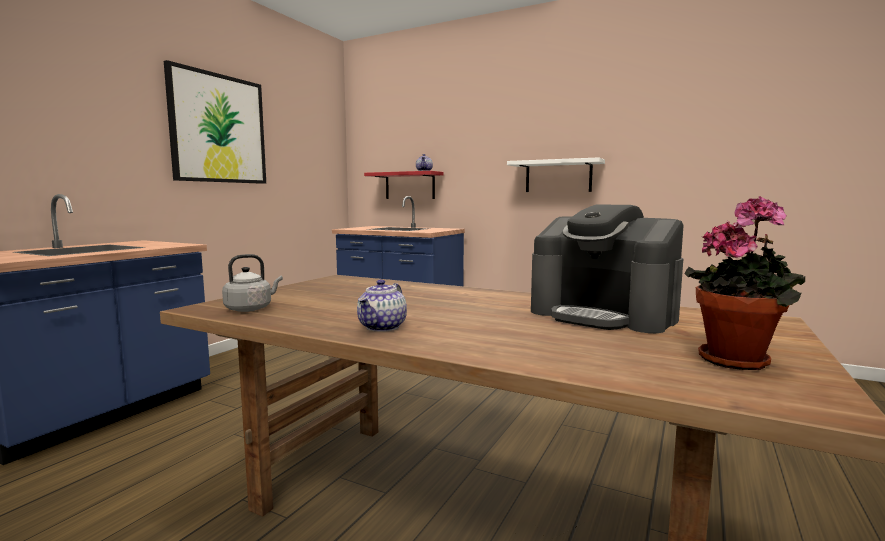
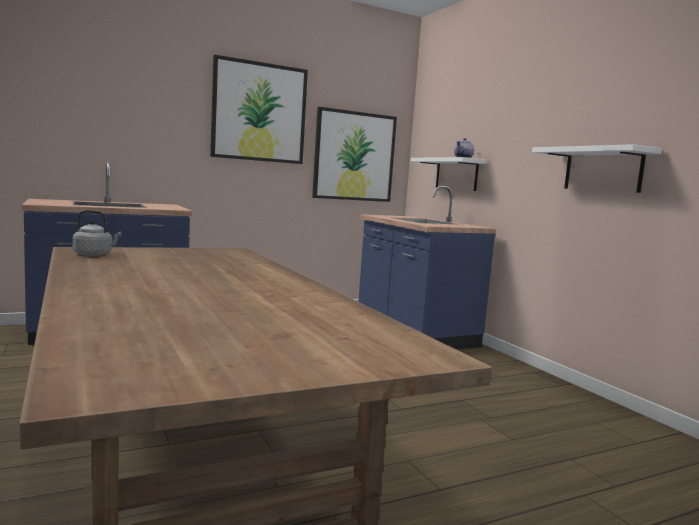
camera: 35 degrees right, 0 degrees up
teapot [357,279,407,332] -> none
red shelf [364,171,443,199] -> white shelf [410,157,487,191]
coffee machine [531,204,684,333] -> none
potted plant [684,196,805,370] -> none
none -> picture [312,107,397,202]

